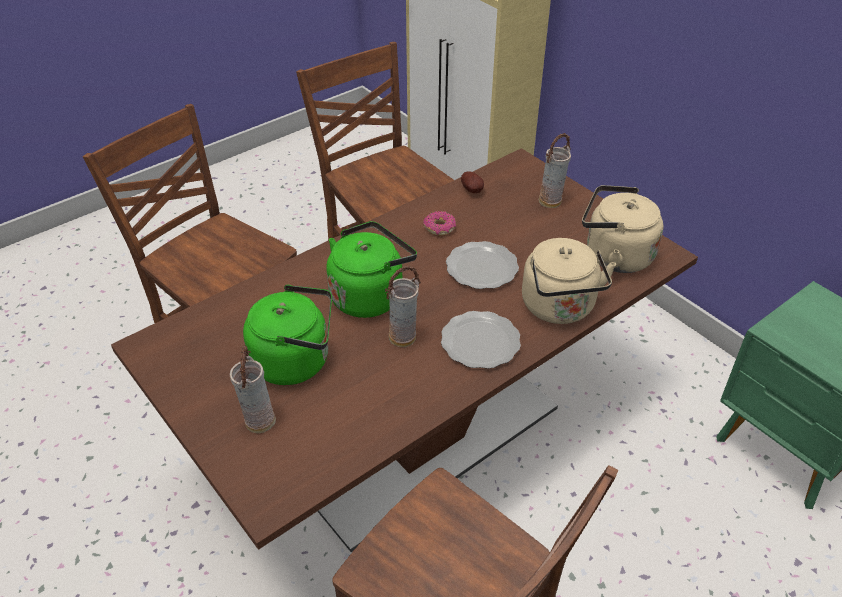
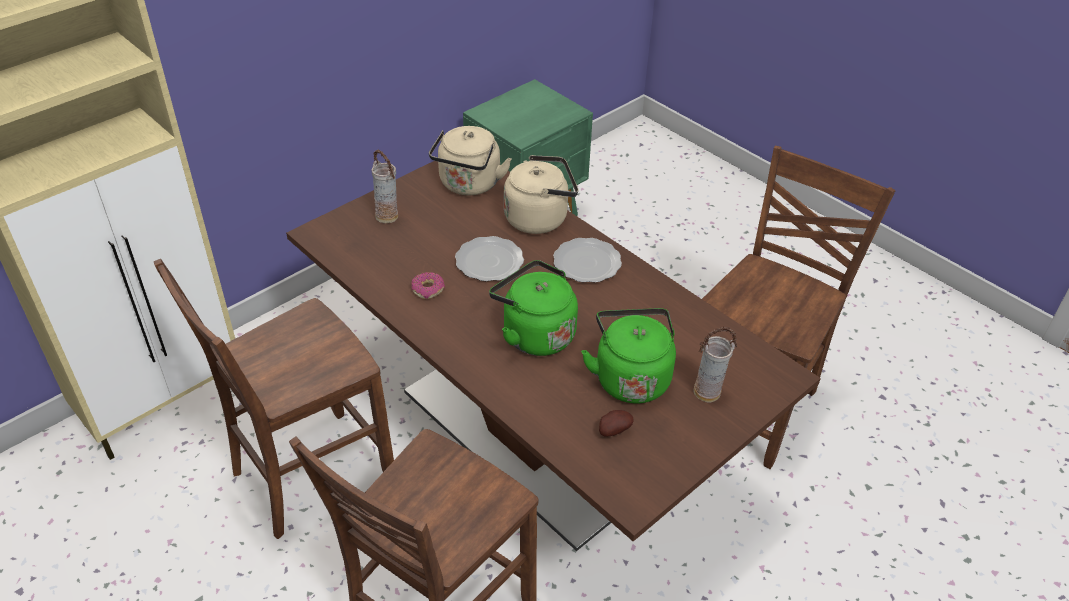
camera: 95 degrees left, 0 degrees up
vase [385,265,421,347] -> none
potato [461,171,484,193] -> potato moved to [599,410,634,436]

